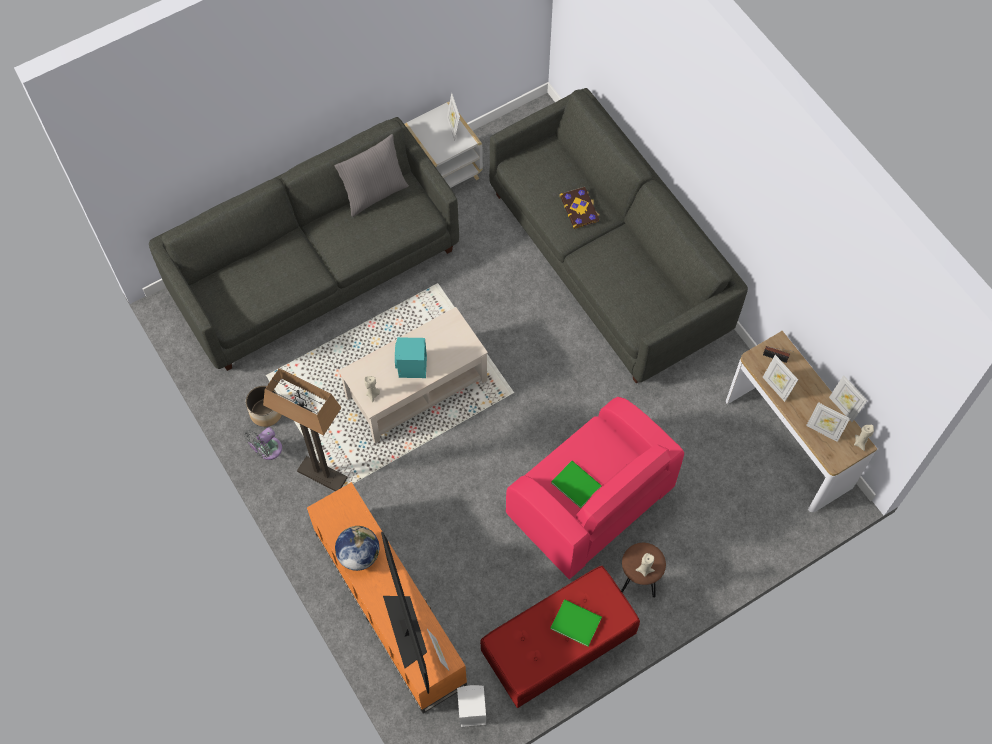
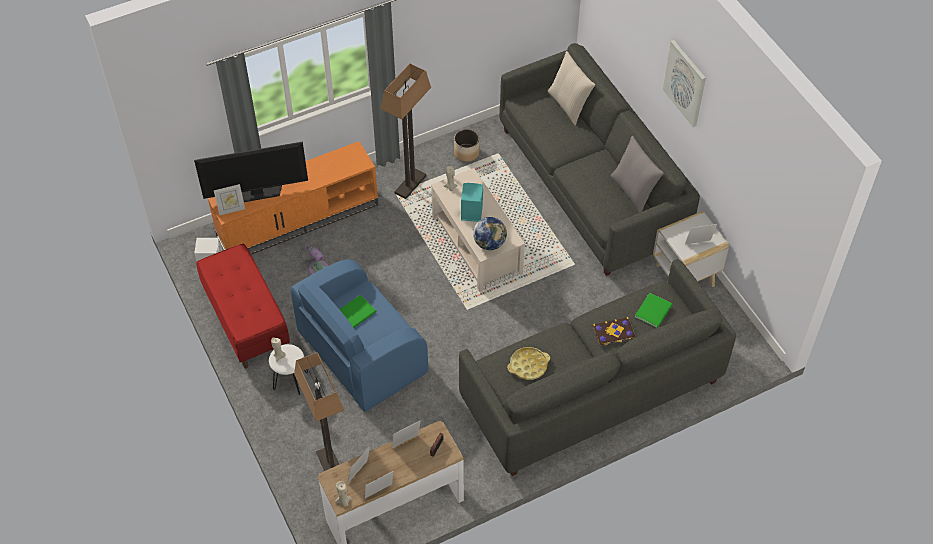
camera: 95 degrees right, 10 degrees down
grey fan [244,427,282,460] -> grey fan moved to [299,237,328,275]
globe [335,526,379,571] -> globe moved to [473,217,507,250]
pink armchair [506,397,684,579] -> blue armchair [291,259,428,412]
green book [551,599,602,647] -> green book moved to [635,293,672,328]
brown stool [621,543,666,598] -> white stool [269,344,308,395]
none -> floor lamp [294,352,344,471]
none -> yellow tray [507,347,550,380]
none -> beige pillow [548,51,595,125]
none -> picture [663,40,706,127]

